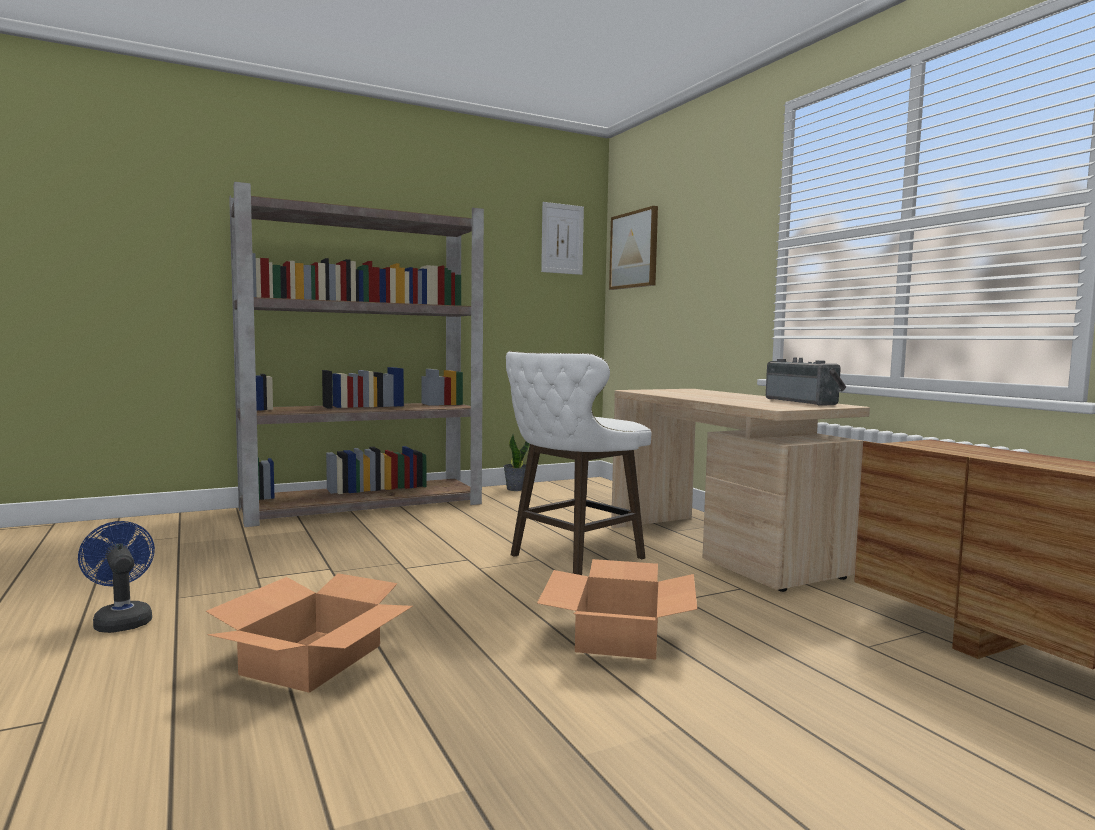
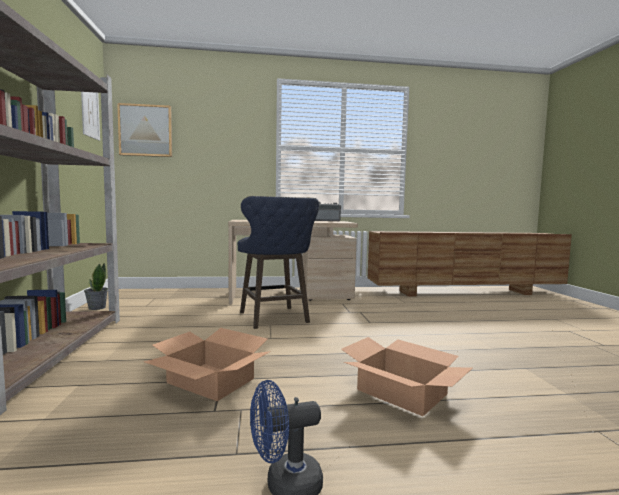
camera: 70 degrees left, 0 degrees up
white stool [506,351,651,575] -> blue stool [238,196,319,329]
cardboard box [537,559,697,660] -> cardboard box moved to [144,328,271,401]

